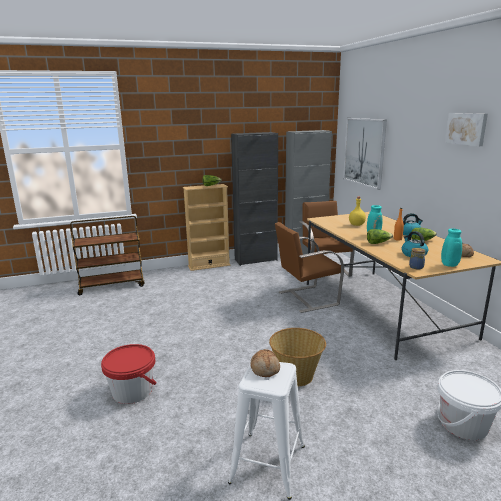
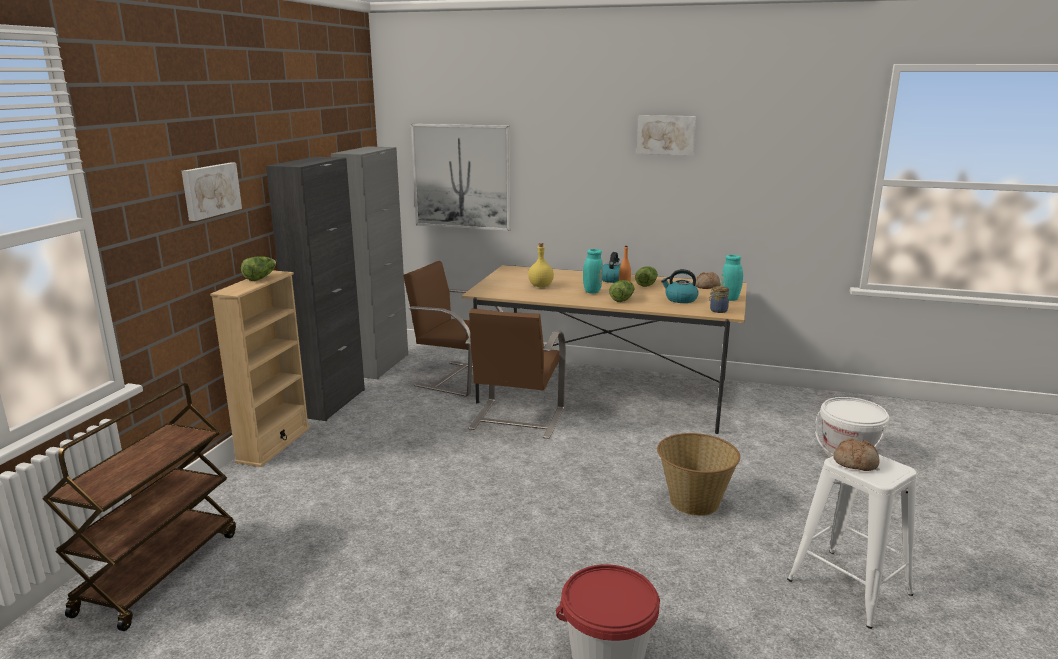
camera: 55 degrees left, 0 degrees up
none -> picture [182,162,242,221]

